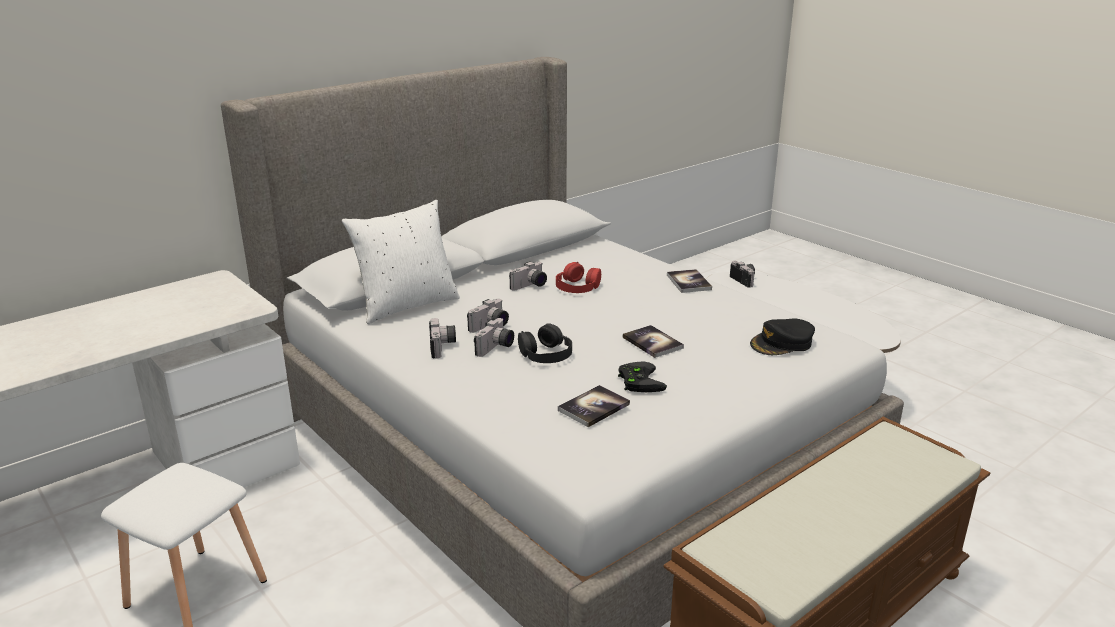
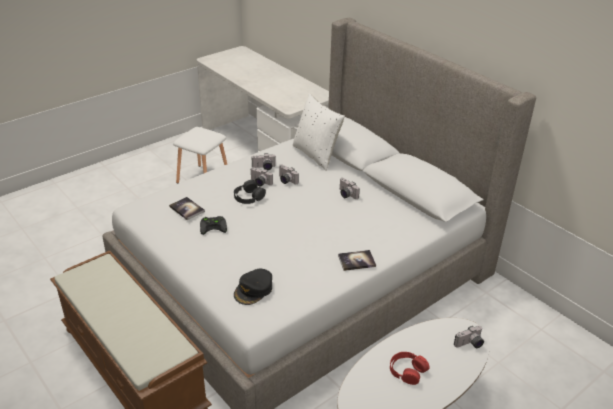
camera: 90 degrees right, 10 degrees up
red headphones [556,262,601,293] -> red headphones moved to [390,352,430,385]
book [623,325,684,358] -> none
black cap [750,318,815,355] -> black cap turned 120 degrees counterclockwise [234,268,272,305]

